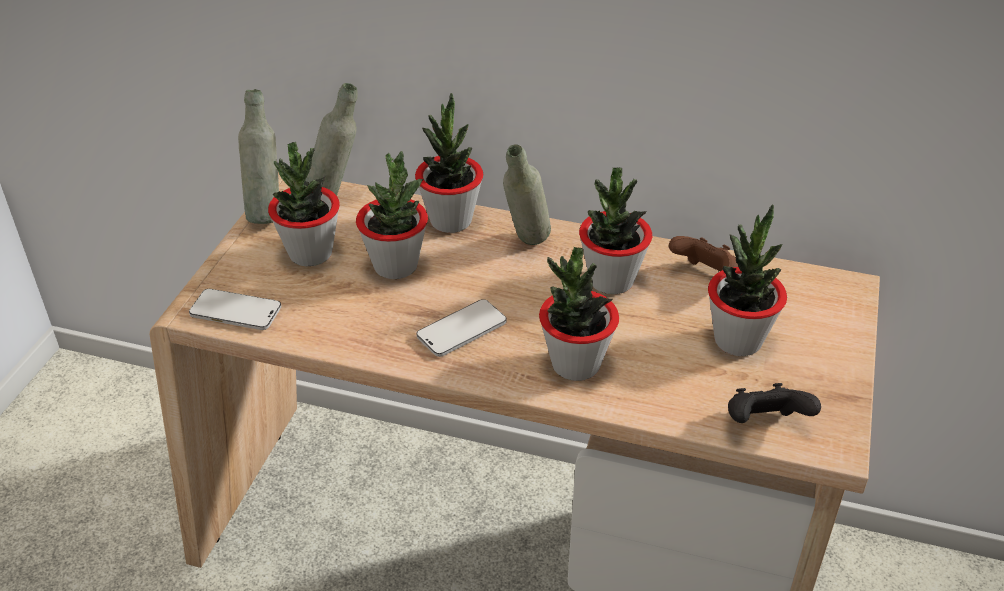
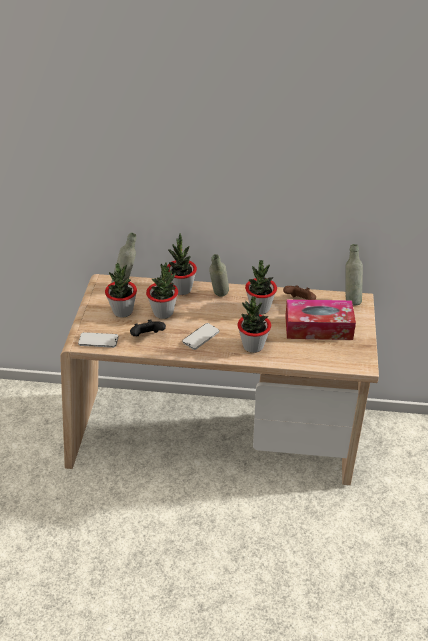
camera: 10 degrees left, 0 degrees up
grey bottle [238,89,279,224] -> grey bottle moved to [345,244,363,305]
potted plant [708,204,787,356] -> tissue box [285,299,356,340]
black game controller [728,383,821,423] -> black game controller moved to [130,319,166,336]

